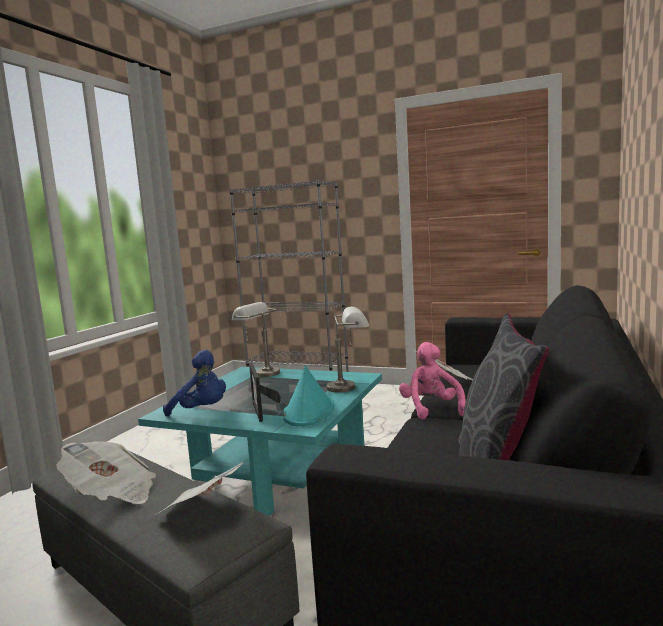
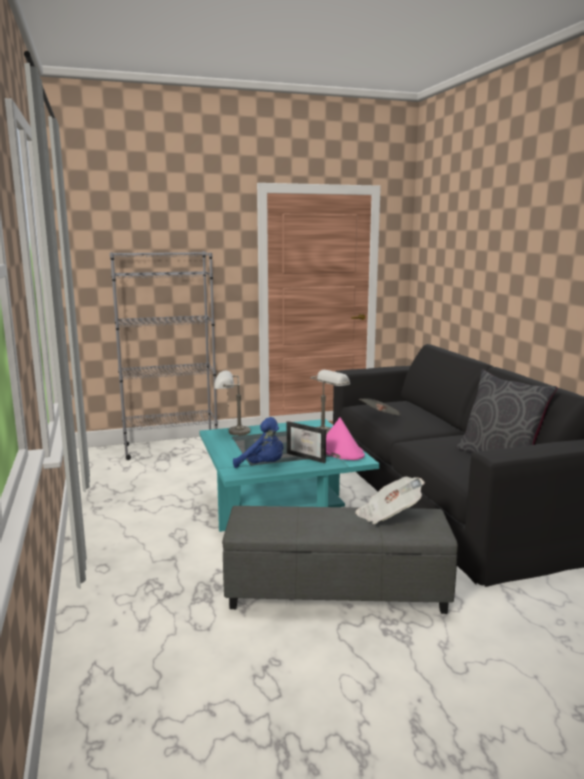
camera: 40 degrees left, 5 degrees up
newspaper [56,441,156,504] -> none
blue plush toy [163,350,226,417] -> blue plush toy turned 45 degrees clockwise [233,417,284,468]
turquoise hat [283,366,334,426] -> pink hat [326,418,365,460]
pink plush toy [399,342,466,419] -> none

